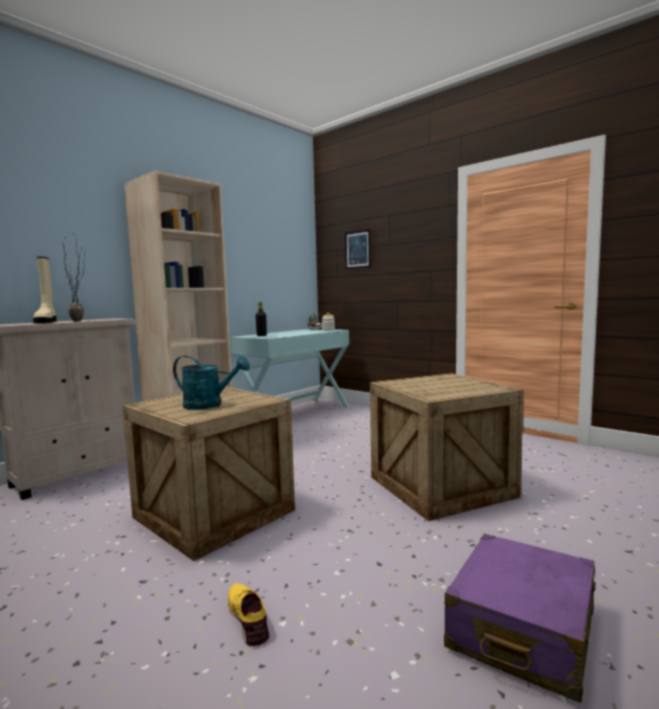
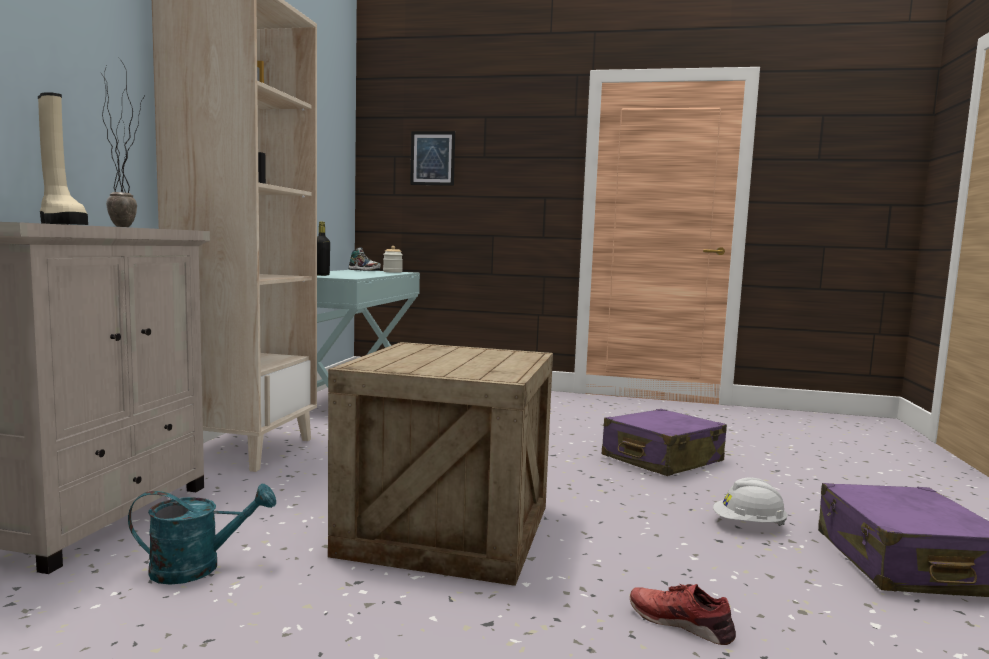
camera: 30 degrees left, 0 degrees up
turquoise watering can [173,355,250,410] -> turquoise watering can moved to [128,484,276,585]
yellow shoe [228,583,269,646] -> red shoe [630,584,736,645]
crate [370,373,524,521] -> purple suitcase [602,409,727,476]
none -> white hard hat [713,477,788,526]

